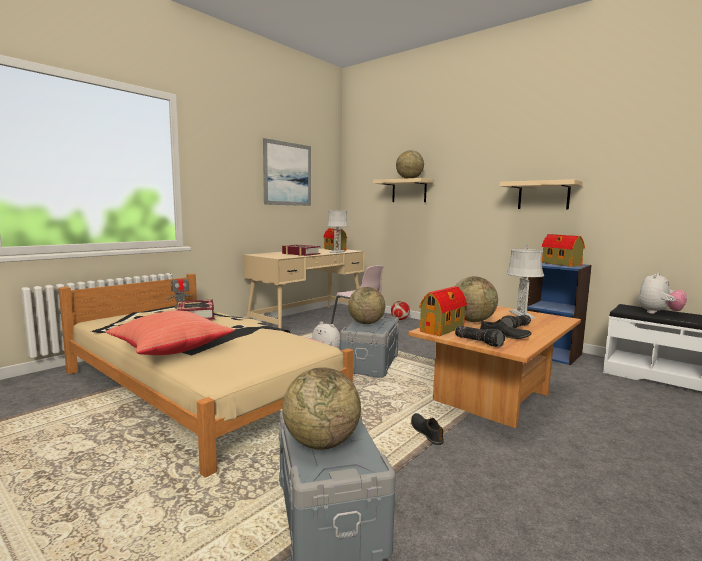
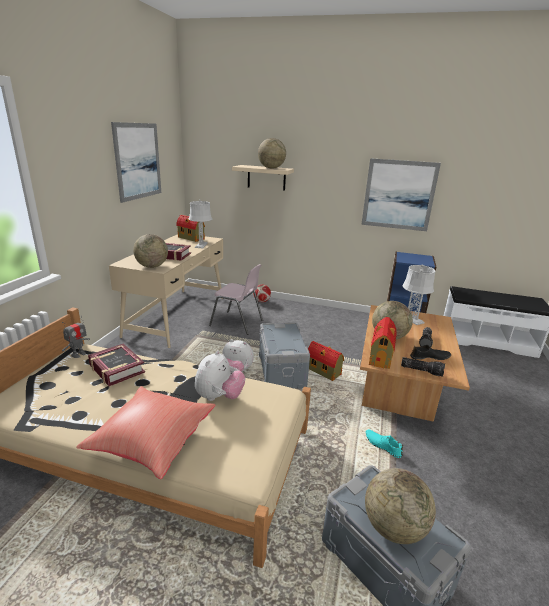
camera: 25 degrees left, 15 degrees up
globe [348,287,385,324] -> globe moved to [133,234,168,268]
black shoe [411,413,444,445] -> turquoise shoe [366,429,403,458]
beige shelf [499,179,583,209] -> picture [361,158,441,231]
toy house [542,234,585,267] -> toy house moved to [308,341,344,381]
plush toy [638,273,687,314] -> plush toy moved to [195,350,245,401]

